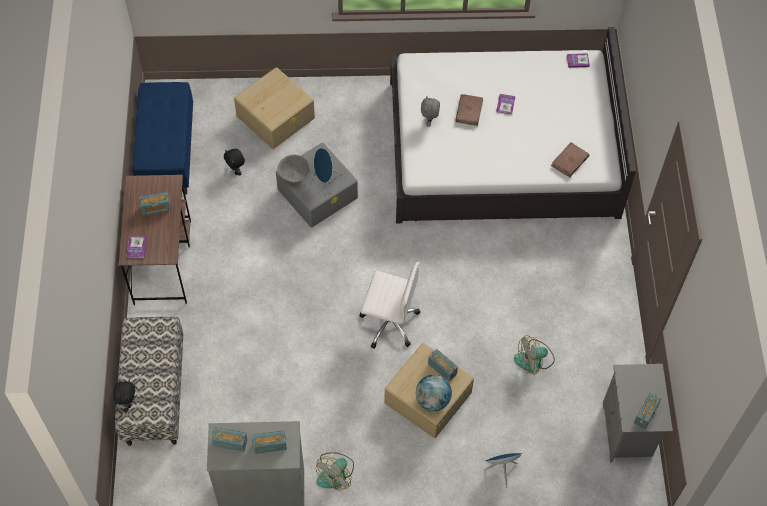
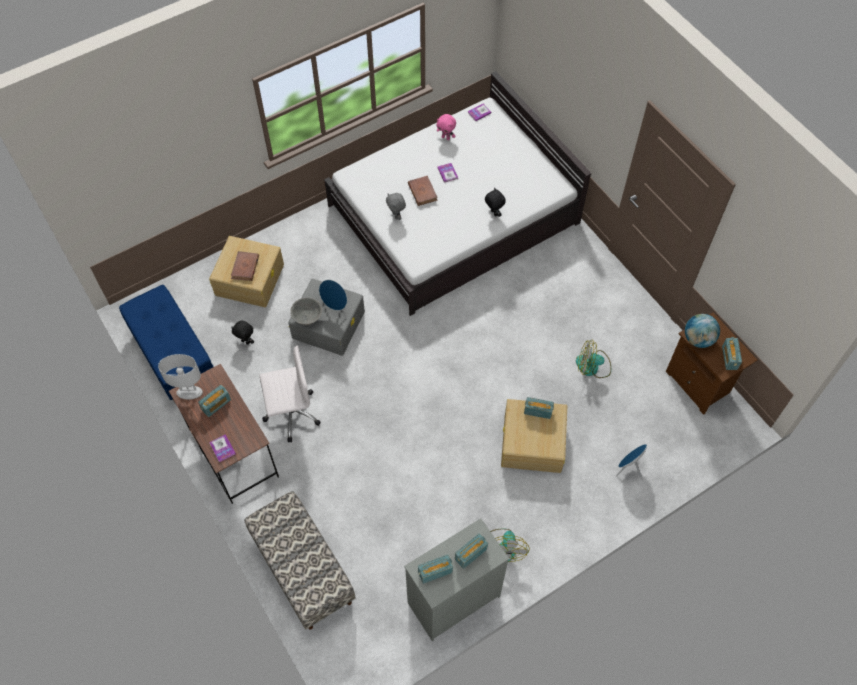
camera: 30 degrees left, 0 degrees up
black plush toy [113,380,135,412] -> black plush toy moved to [485,188,506,217]
white office chair [360,261,420,349] -> white office chair moved to [259,345,321,442]
globe [416,375,452,411] -> globe moved to [685,314,720,348]
fan [514,335,555,375] -> fan turned 60 degrees clockwise [576,340,611,378]
brown book [551,142,589,177] -> brown book moved to [231,251,259,281]
grey nightstand [603,364,673,462] -> brown nightstand [666,312,757,415]
none -> white table lamp [158,354,203,399]
none -> pink plush toy [437,114,456,140]

